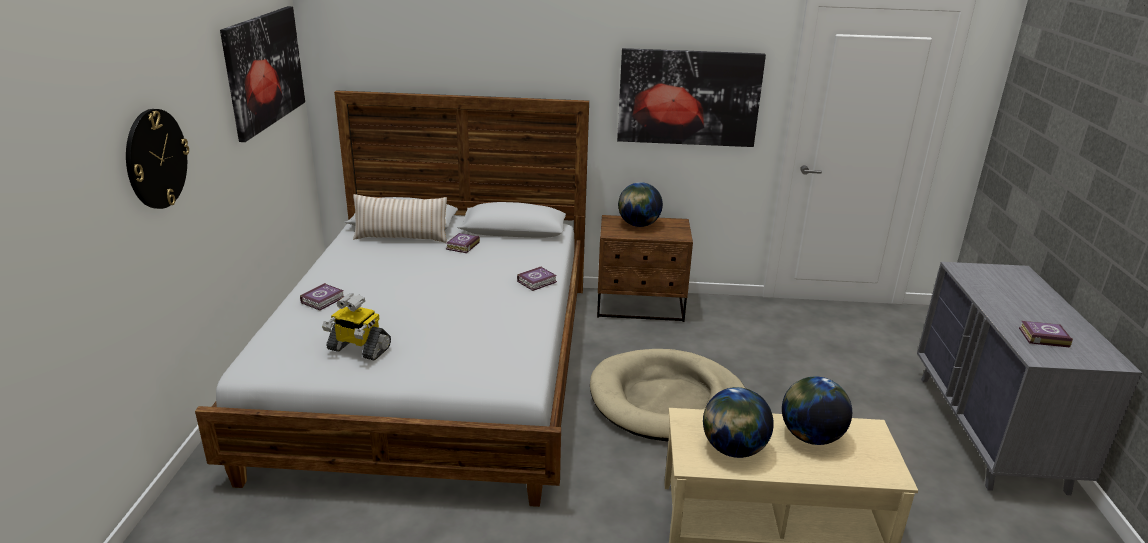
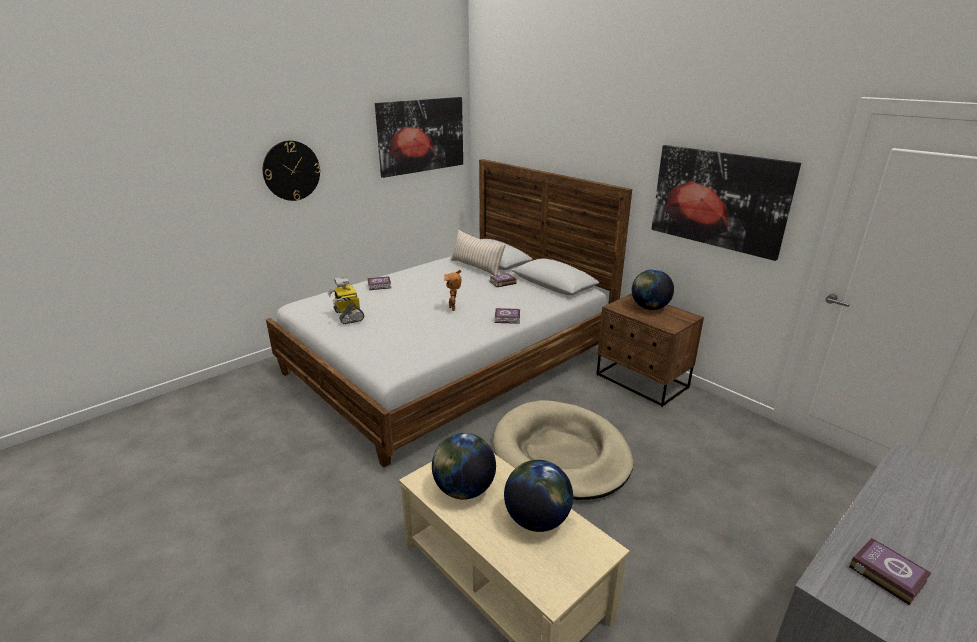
camera: 45 degrees right, 0 degrees up
none -> toy robot [444,270,461,311]

